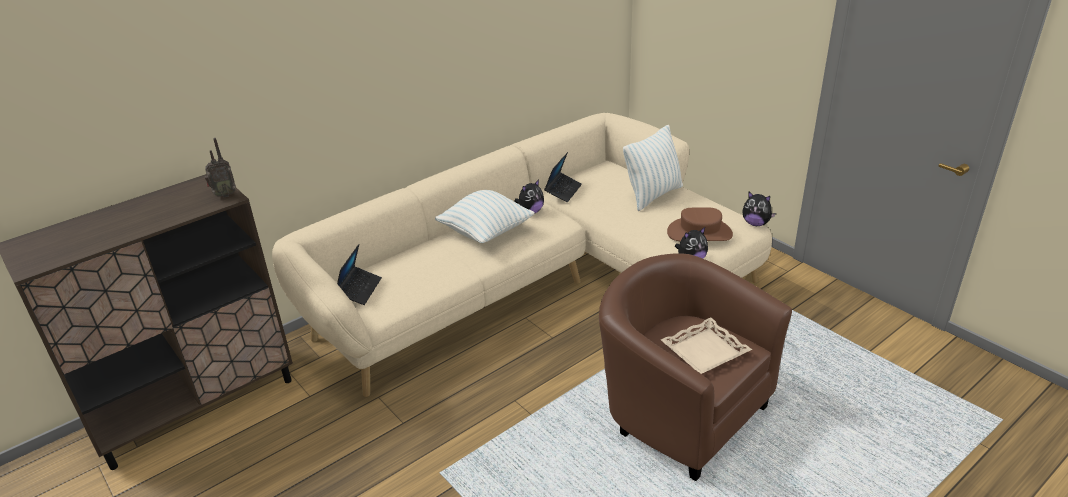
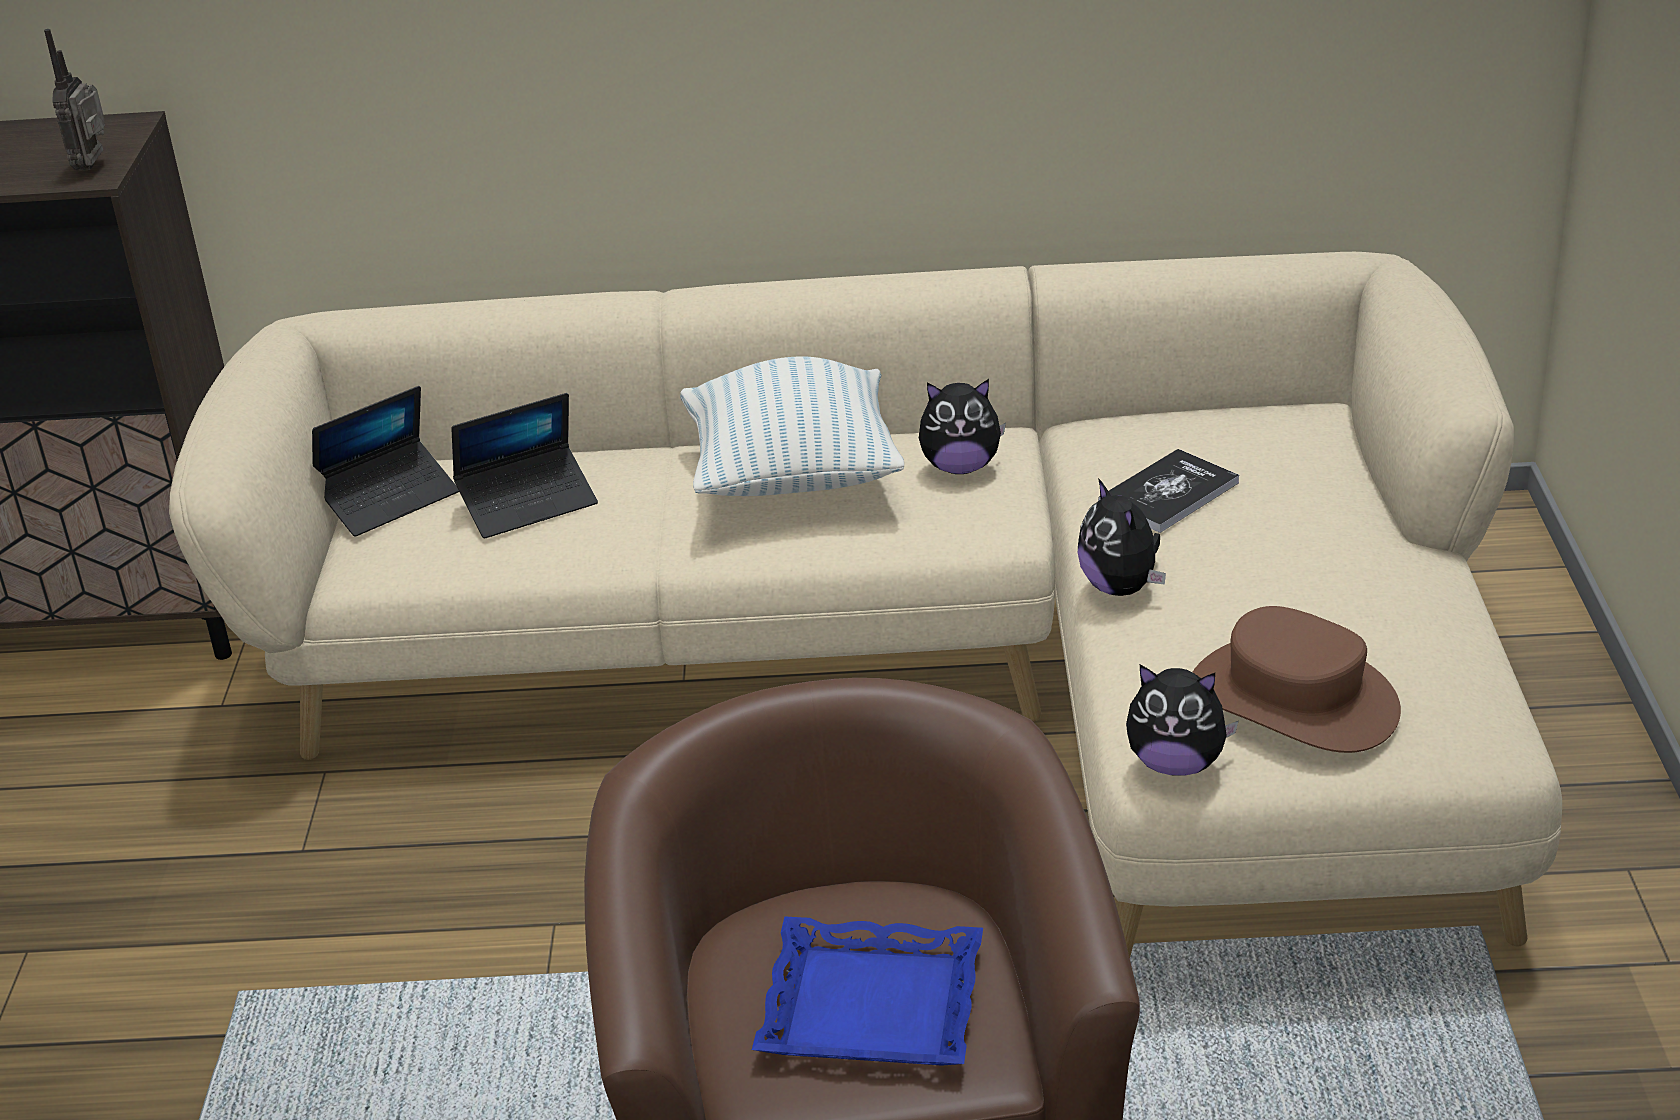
camera: 40 degrees right, 0 degrees up
radio [205,138,236,198] -> radio turned 75 degrees clockwise [44,29,105,171]
laptop [544,152,582,202] -> laptop moved to [452,393,598,538]
pillow [623,125,683,211] -> none
beige tray [661,318,752,374] -> blue tray [752,916,983,1066]
plush toy [743,192,776,226] -> plush toy moved to [1078,478,1166,596]
none -> book [1098,449,1239,533]

